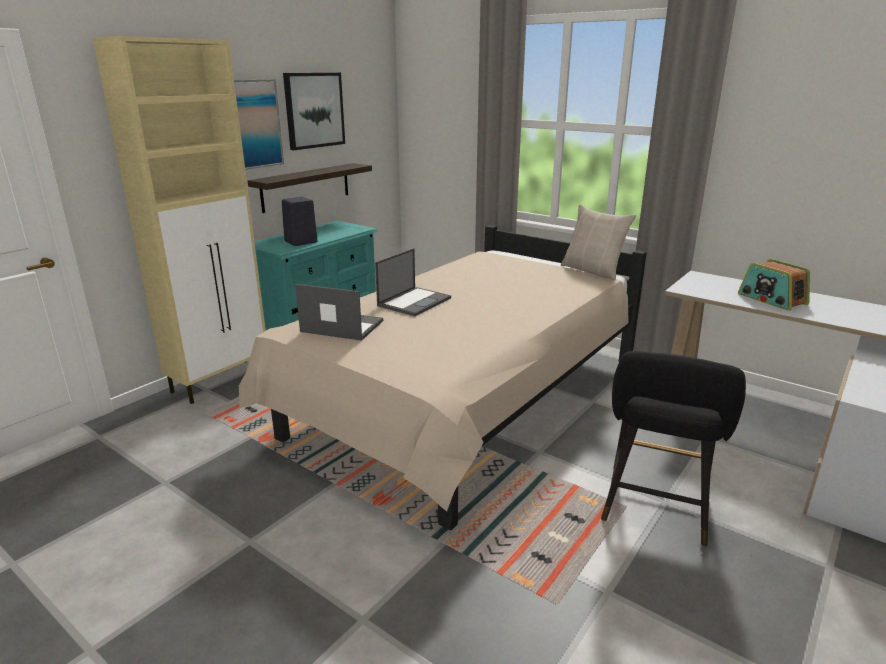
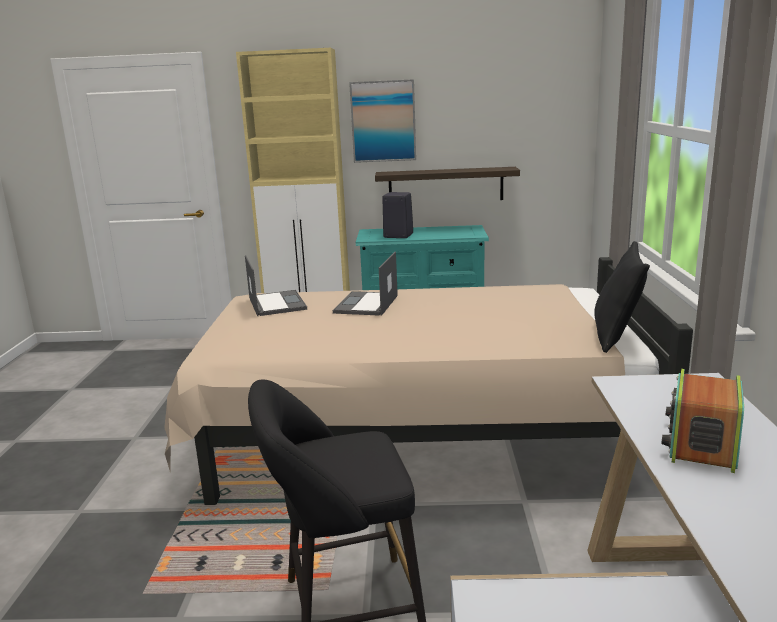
camera: 55 degrees right, 5 degrees down
picture [283,73,345,150] -> none
laptop [375,248,451,316] -> laptop turned 105 degrees clockwise [333,252,398,316]
beige pillow [561,204,636,281] -> black pillow [594,241,650,353]

